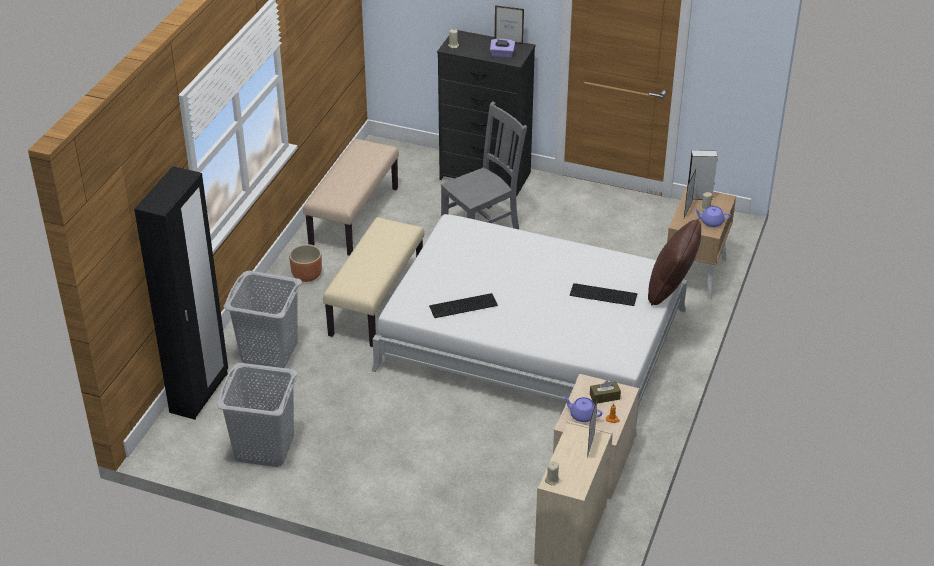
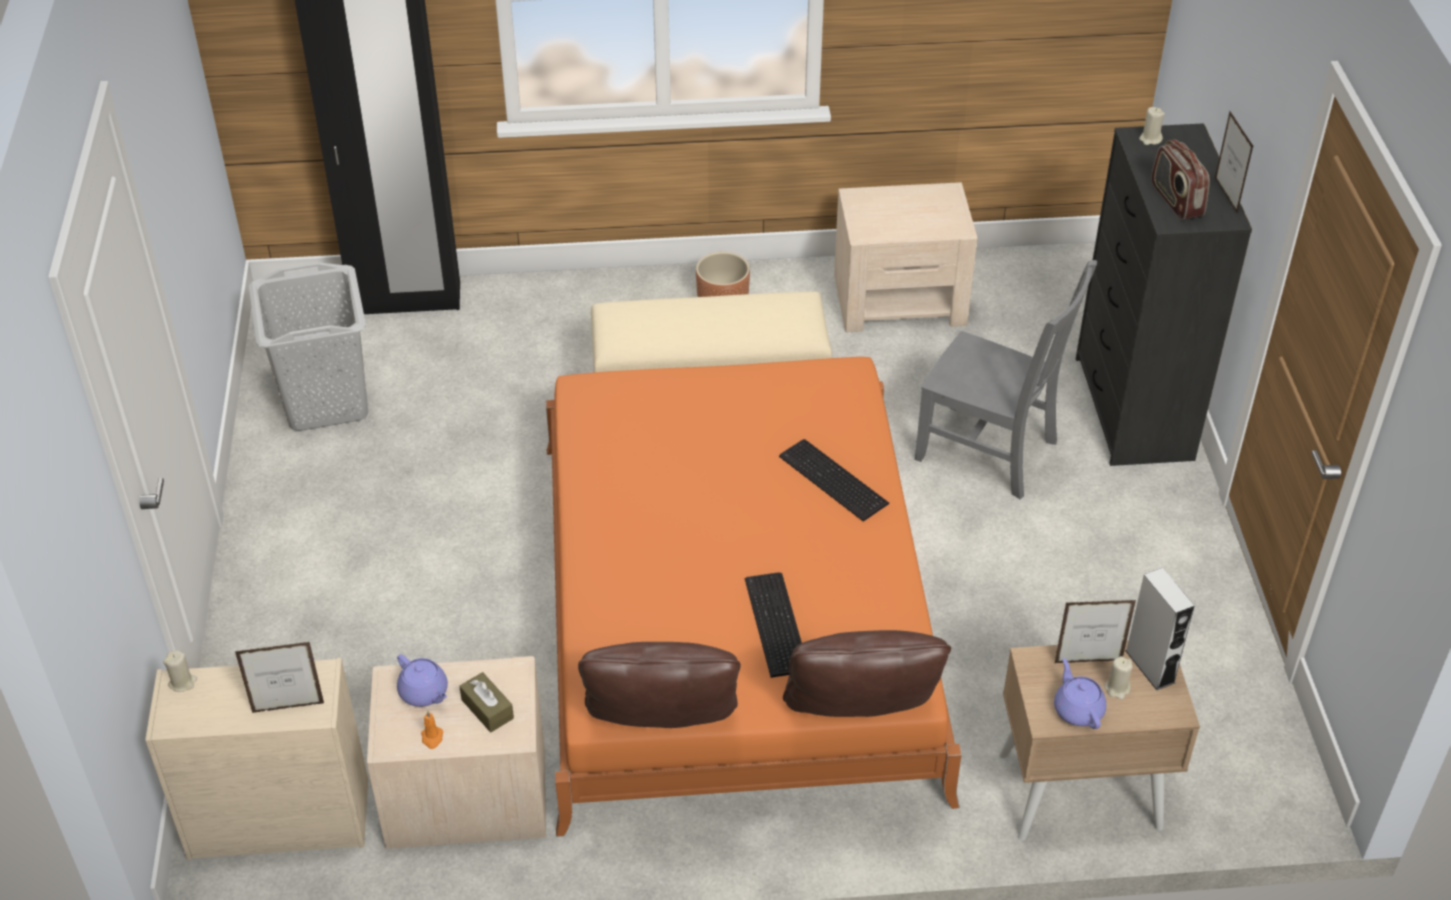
camera: 65 degrees right, 5 degrees up
grey laundry basket [224,271,302,368] -> none
beige bench [303,139,399,256] -> beige nightstand [834,182,977,332]
white bed [372,214,687,438] -> orange bed [546,357,962,836]
keyboard [429,293,498,318] -> keyboard moved to [779,439,889,521]
purple tissue box [490,39,515,58] -> radio [1151,139,1210,220]
purple teapot [563,397,602,422] -> purple teapot turned 135 degrees clockwise [397,654,448,707]
none -> brown pillow [578,642,741,728]

